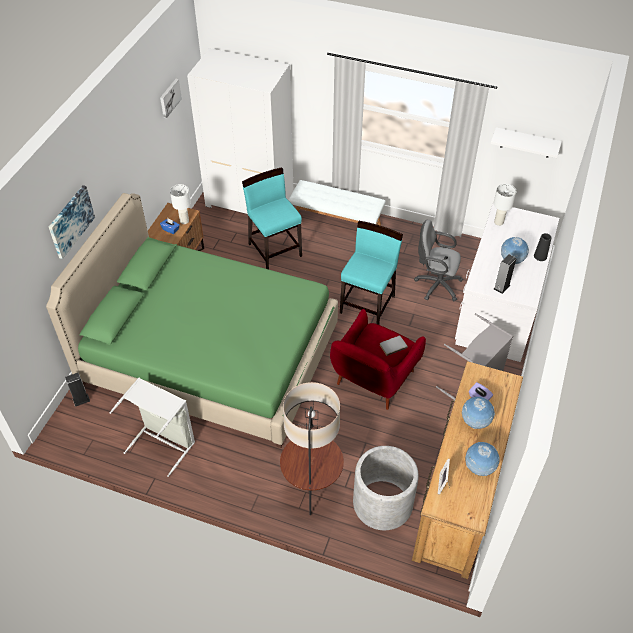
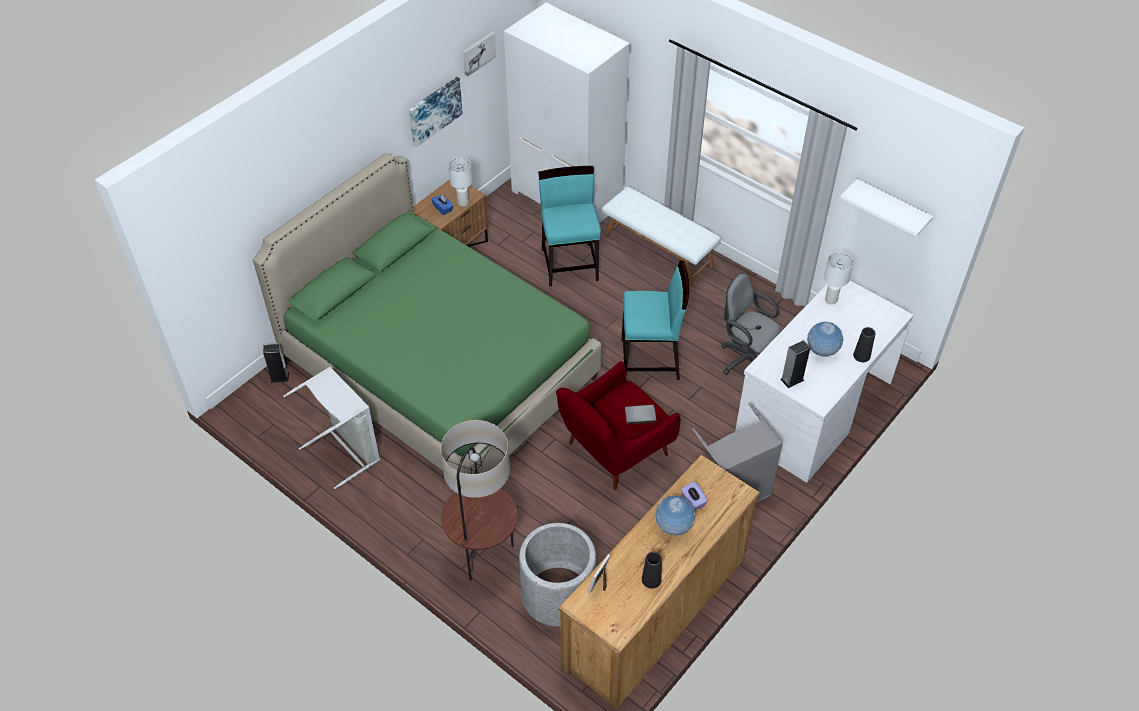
camera: 20 degrees right, 0 degrees up
picture [49,185,95,259] -> picture moved to [409,77,463,147]
turquoise chair [340,221,403,325] -> turquoise chair turned 45 degrees clockwise [621,260,689,380]
globe [465,442,499,476] -> black vase [642,552,662,589]

